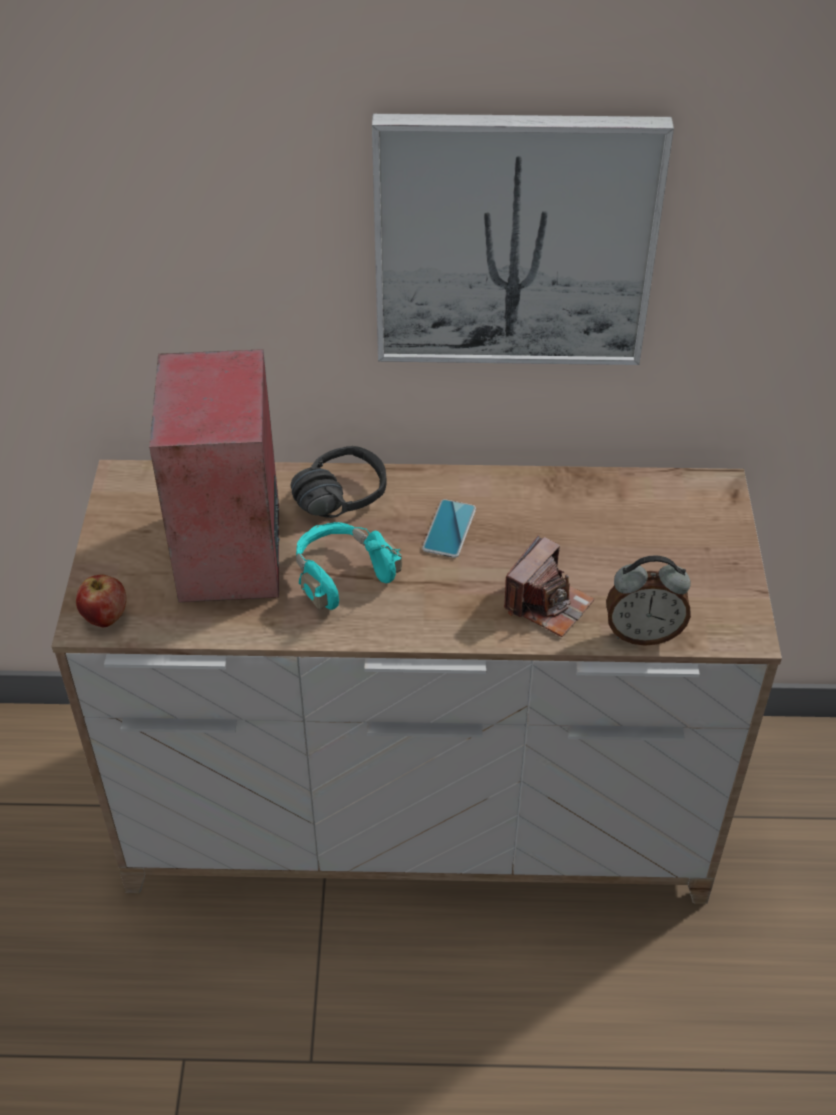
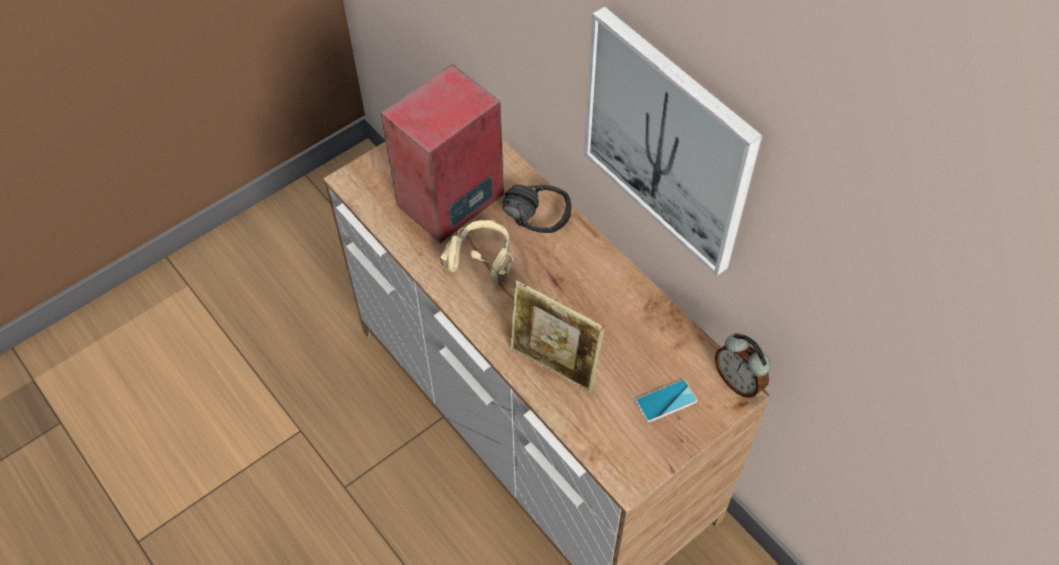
camera: 50 degrees right, 10 degrees up
apple [76,574,126,627] -> none
turquoise headphones [296,522,402,610] -> beige headphones [440,220,513,283]
phone [422,499,476,558] -> phone moved to [635,379,697,422]
camera [504,535,595,637] -> picture frame [510,280,605,392]
alarm clock [606,555,691,646] -> alarm clock moved to [715,333,771,398]

